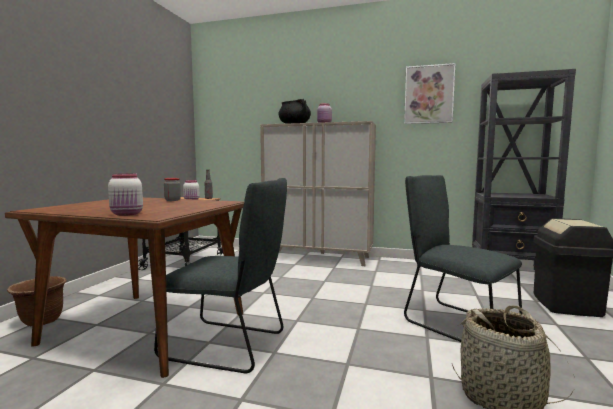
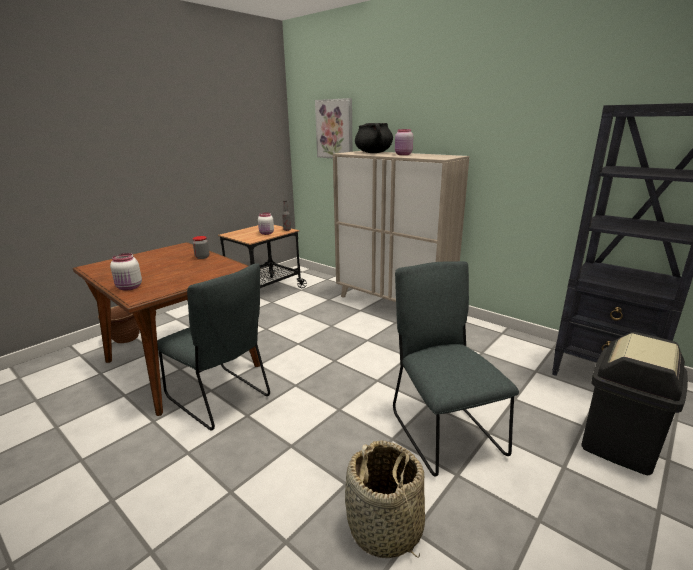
camera: 25 degrees right, 15 degrees up
picture [404,63,456,124] -> picture moved to [315,98,353,158]

